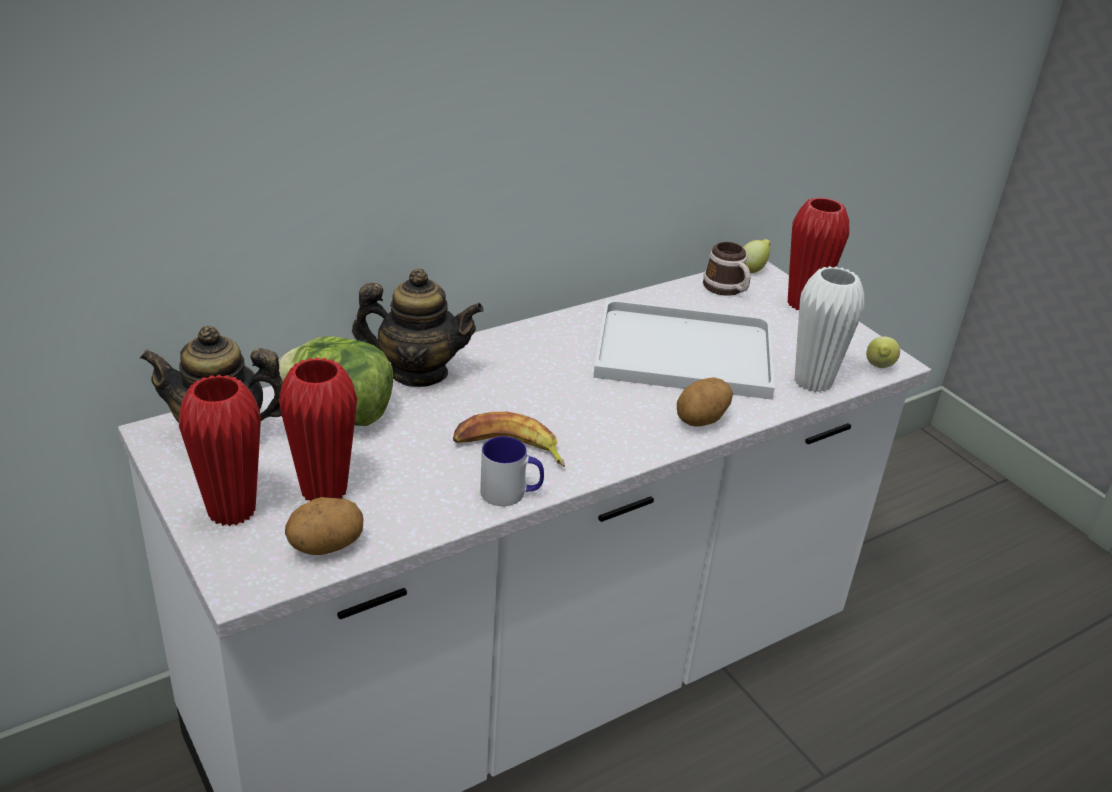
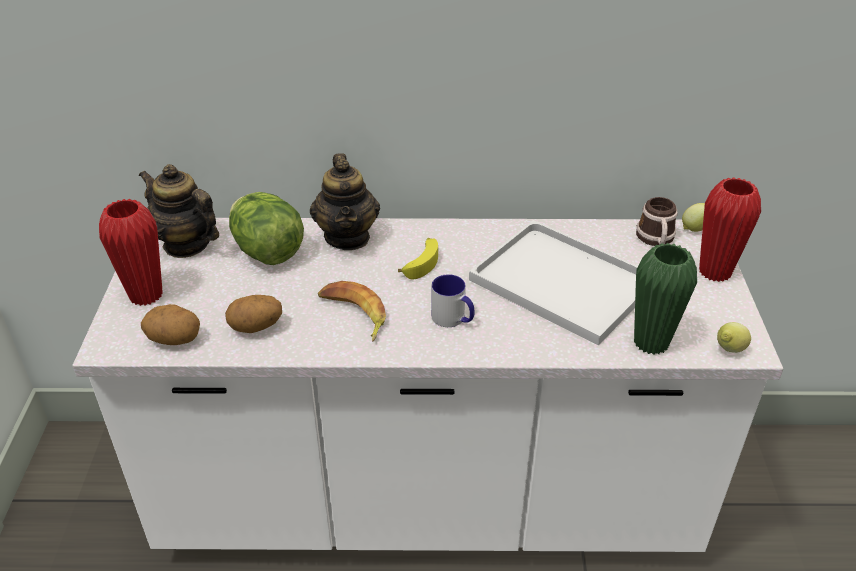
camera: 35 degrees right, 5 degrees up
red vase [279,357,357,501] -> none
teapot [352,268,484,387] -> teapot turned 45 degrees clockwise [310,153,380,250]
mug [480,436,544,506] -> mug moved to [431,274,474,327]
potato [677,377,733,427] -> potato moved to [225,295,282,333]
white vase [795,266,864,393] -> green vase [634,243,697,355]
none -> banana [398,238,438,280]

